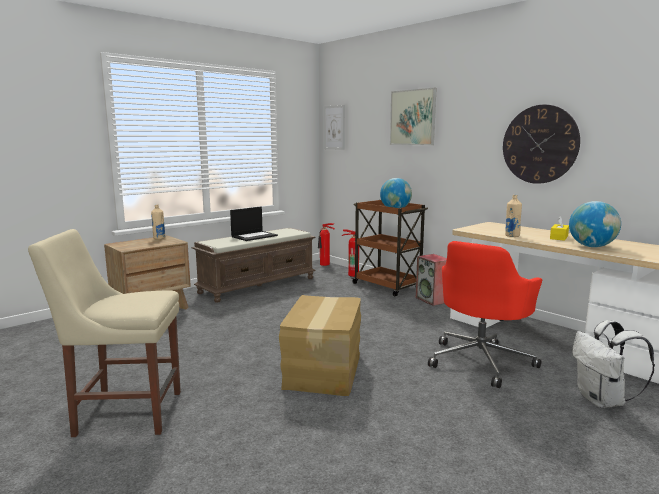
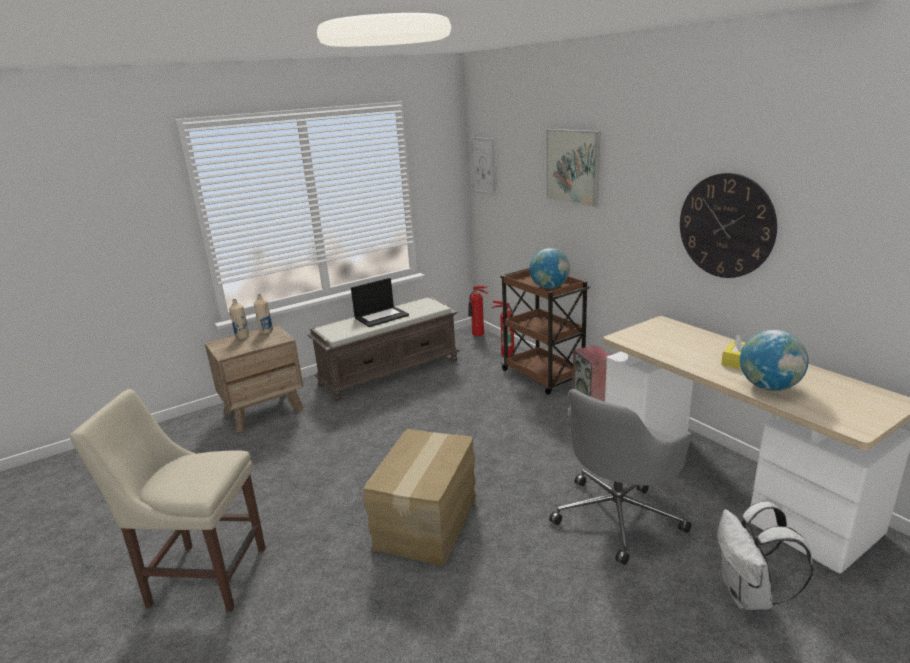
camera: 10 degrees right, 10 degrees up
red office chair [428,241,542,388] -> grey office chair [549,389,693,565]
beige bottle [505,195,522,237] -> beige bottle moved to [229,299,250,340]

